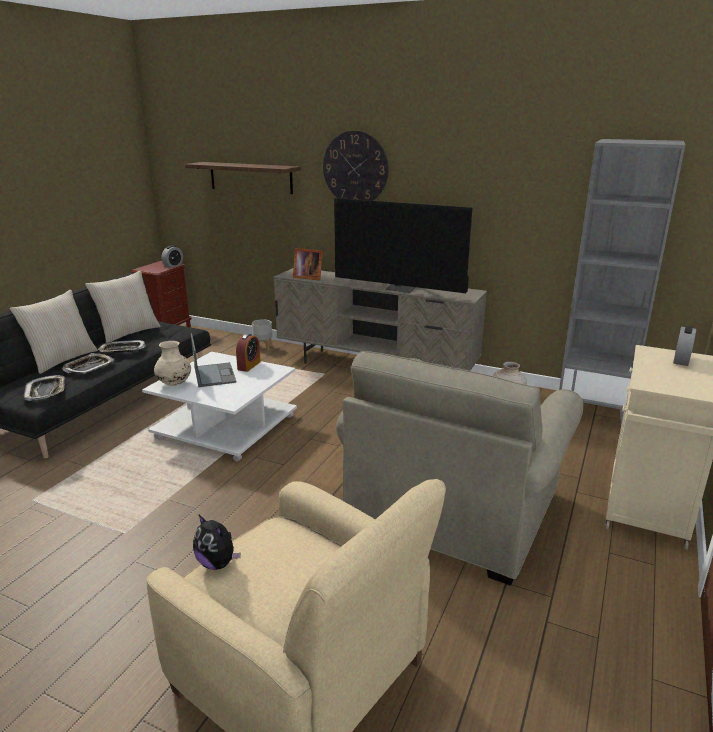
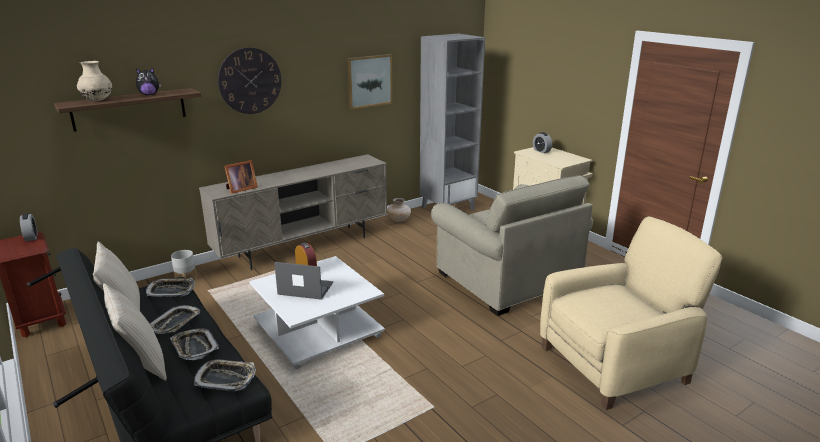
camera: 60 degrees left, 0 degrees up
beige vase [154,341,191,386] -> beige vase moved to [77,61,112,101]
plush toy [193,515,241,570] -> plush toy moved to [136,68,161,95]
television [334,198,472,293] -> none
none -> tray [146,278,195,297]
none -> picture [347,54,393,110]

